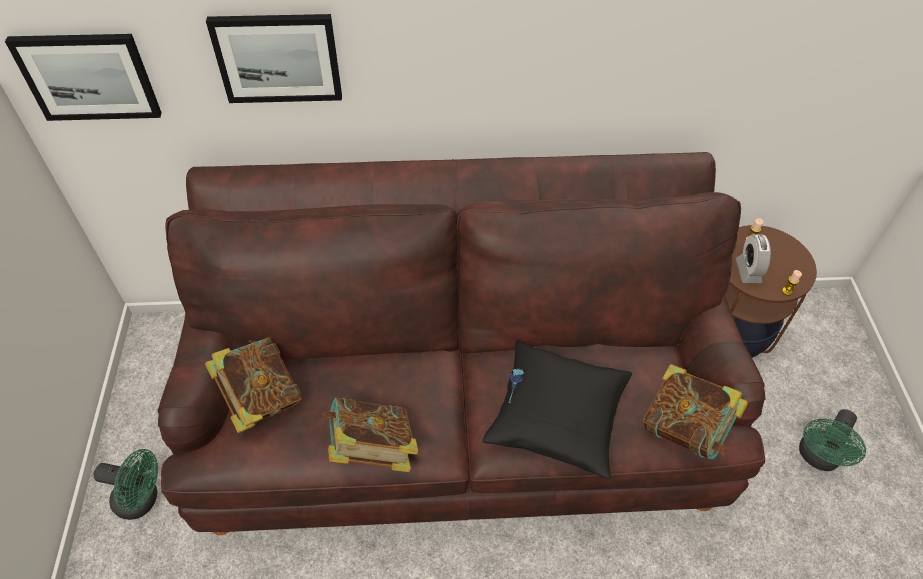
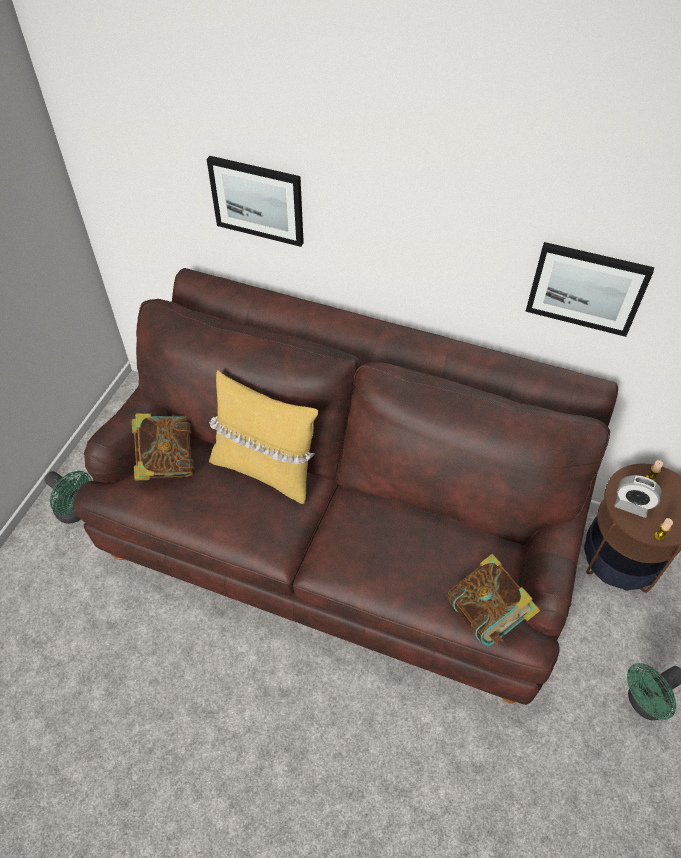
camera: 25 degrees right, 0 degrees up
picture [5,34,162,121] -> picture moved to [525,242,654,337]
book [322,398,419,472] -> none
black pillow [482,340,632,480] -> none
alarm clock [736,234,771,283] -> alarm clock turned 90 degrees counterclockwise [614,475,662,518]
none -> yellow pillow [209,370,318,504]

